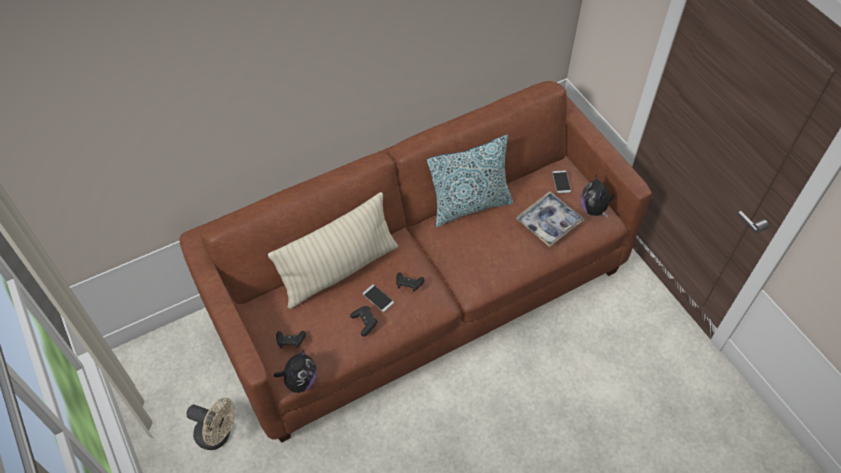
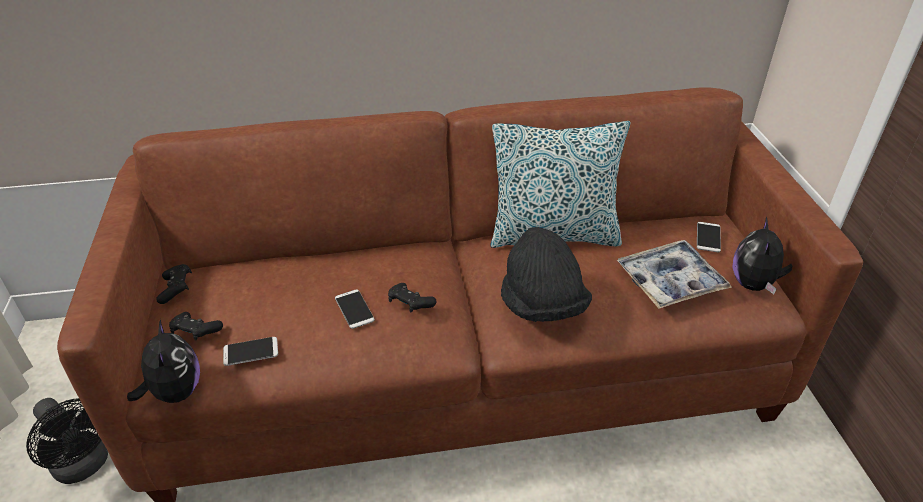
camera: 20 degrees right, 15 degrees down
beige fan [186,398,235,450] -> black fan [26,398,108,484]
beige pillow [268,192,398,309] -> none
plush toy [274,350,317,393] -> plush toy turned 60 degrees counterclockwise [127,319,200,403]
black game controller [350,306,378,336] -> black game controller moved to [156,264,192,304]
none -> phone [223,337,278,366]
none -> black hat [501,227,592,322]

